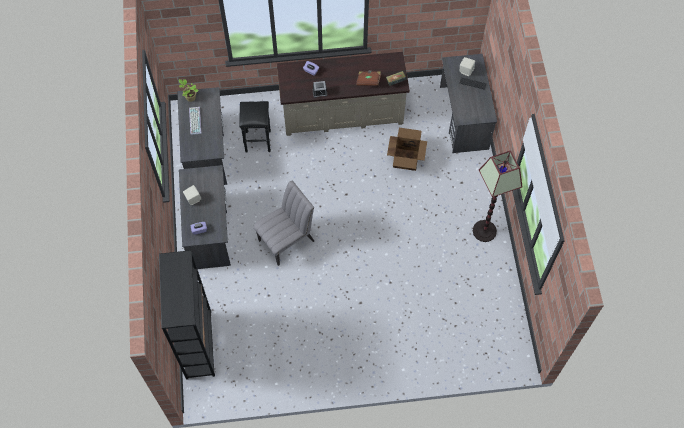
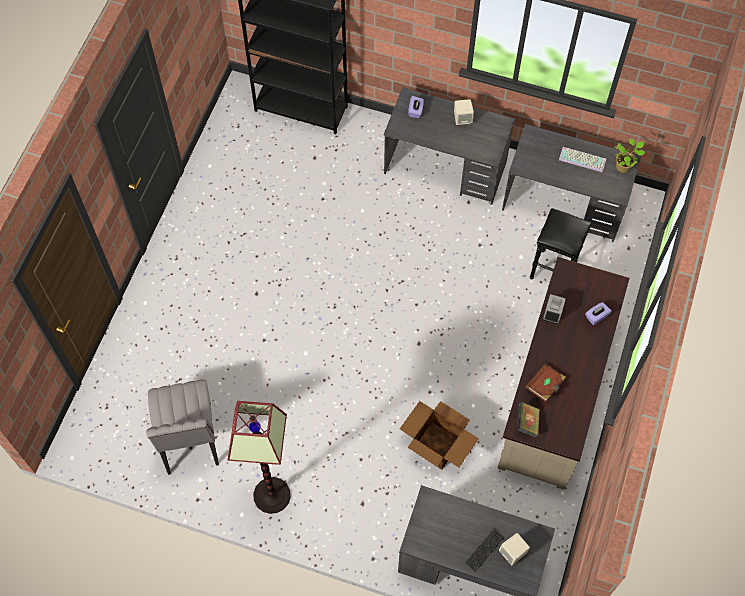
camera: 115 degrees right, 0 degrees up
grey chair [254,181,314,266] -> grey chair moved to [146,379,219,475]

